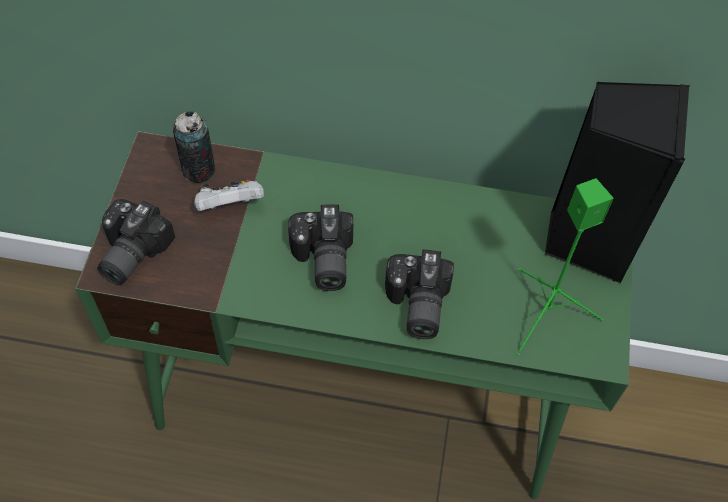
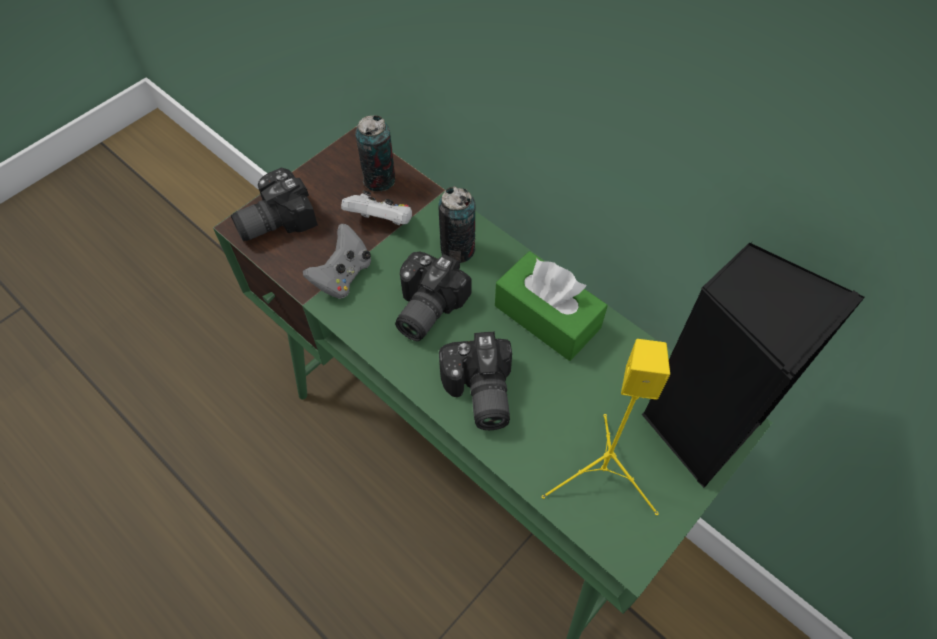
camera: 35 degrees right, 0 degrees up
camera [385,249,454,339] -> camera turned 45 degrees counterclockwise [439,332,512,430]
green speaker [516,178,614,355] -> yellow speaker [542,339,670,515]
none -> grey game controller [303,224,371,299]
none -> can [438,186,476,263]
none -> green tissue box [495,251,608,361]

